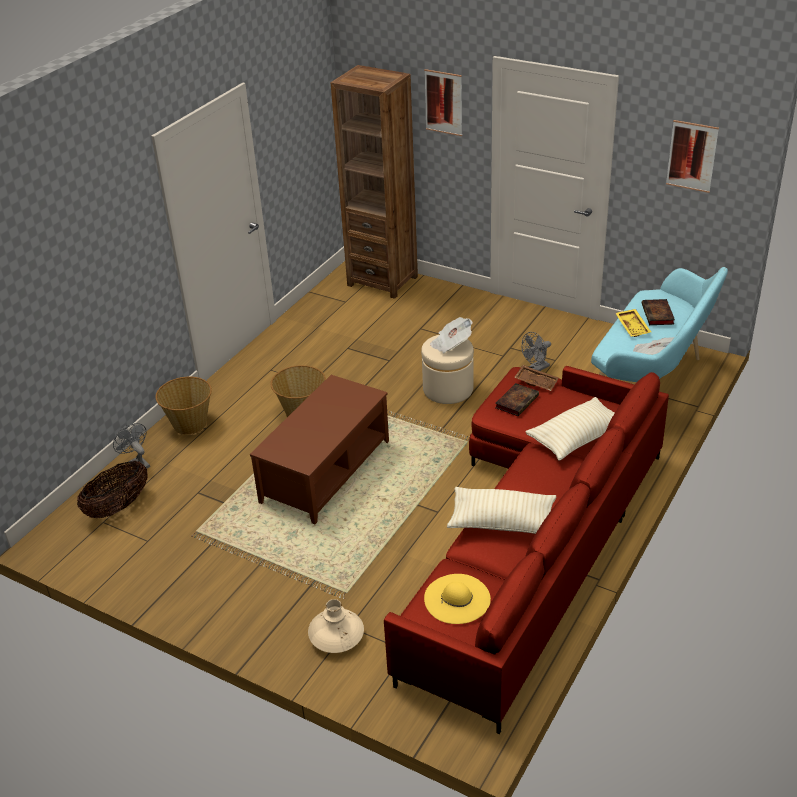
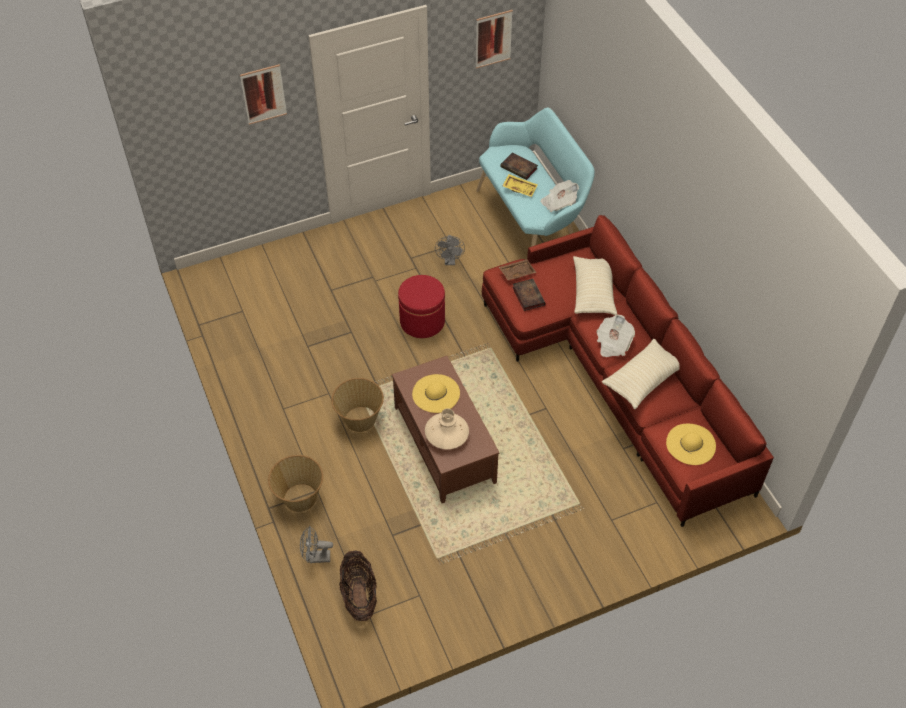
camera: 55 degrees left, 15 degrees up
beige vase [308,599,364,653] -> beige vase moved to [425,408,469,449]
brown bookcase [331,65,418,299] -> none
beige ottoman [421,335,474,404] -> red ottoman [398,275,445,338]
newspaper [430,317,473,353] -> newspaper moved to [596,315,635,357]
none -> yellow hat [412,374,460,413]

